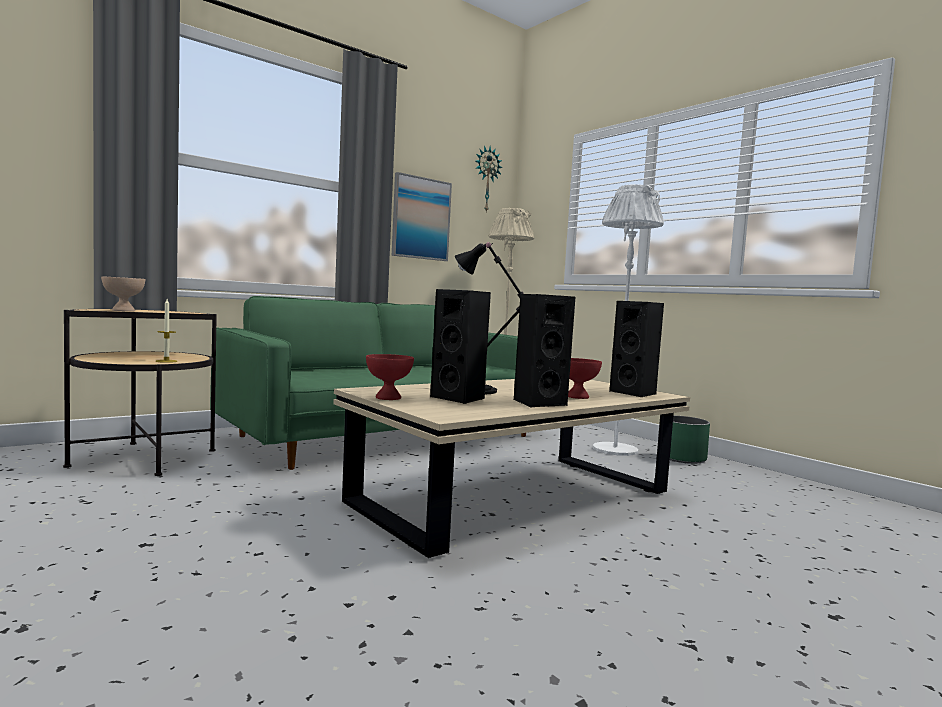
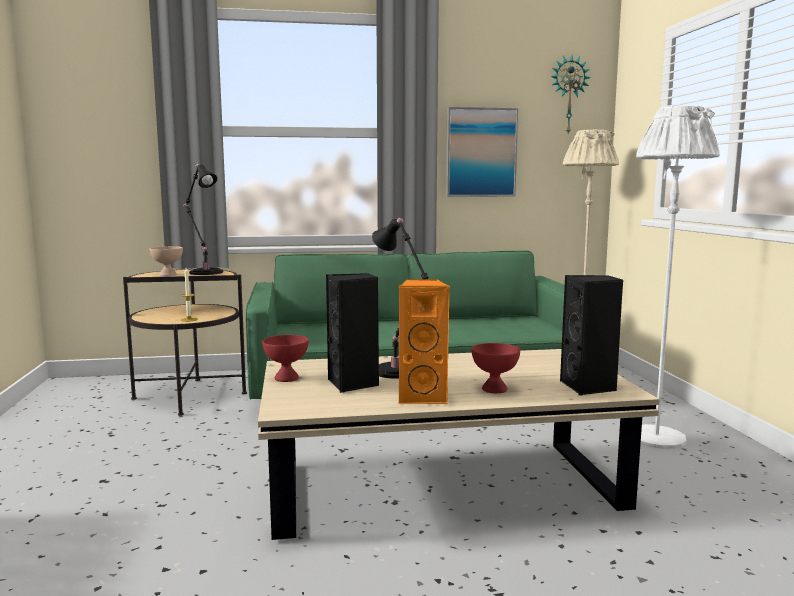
camera: 30 degrees right, 5 degrees up
black speaker [513,294,575,407] -> orange speaker [398,279,450,404]
green planter [670,416,710,464] -> none
none -> black table lamp [182,164,223,275]

